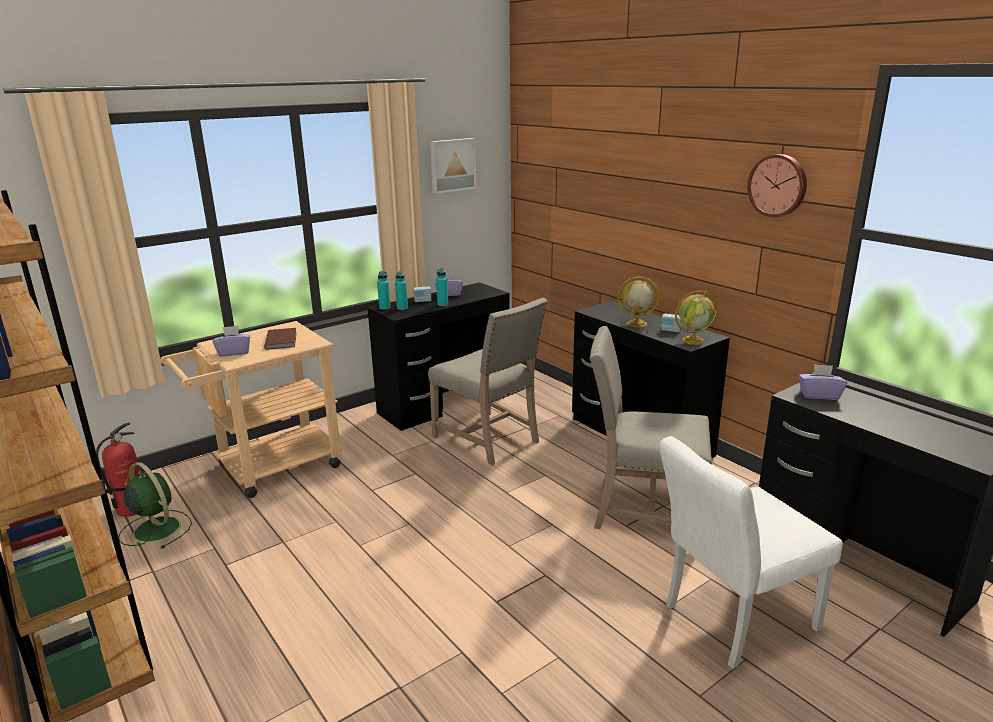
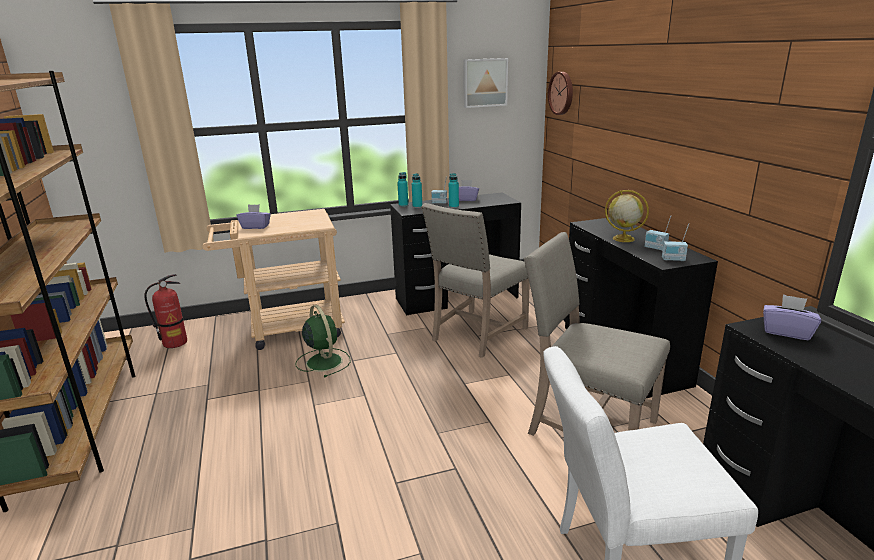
camera: 20 degrees right, 0 degrees up
green fan [118,462,192,549] -> green fan moved to [296,305,351,377]
brown book [264,328,297,350] -> none
beige chair [428,298,548,465] -> beige chair turned 60 degrees clockwise [421,203,530,358]
globe [675,291,717,345] -> radio [662,223,689,261]
wall clock [747,154,807,217] -> wall clock moved to [548,72,573,115]

